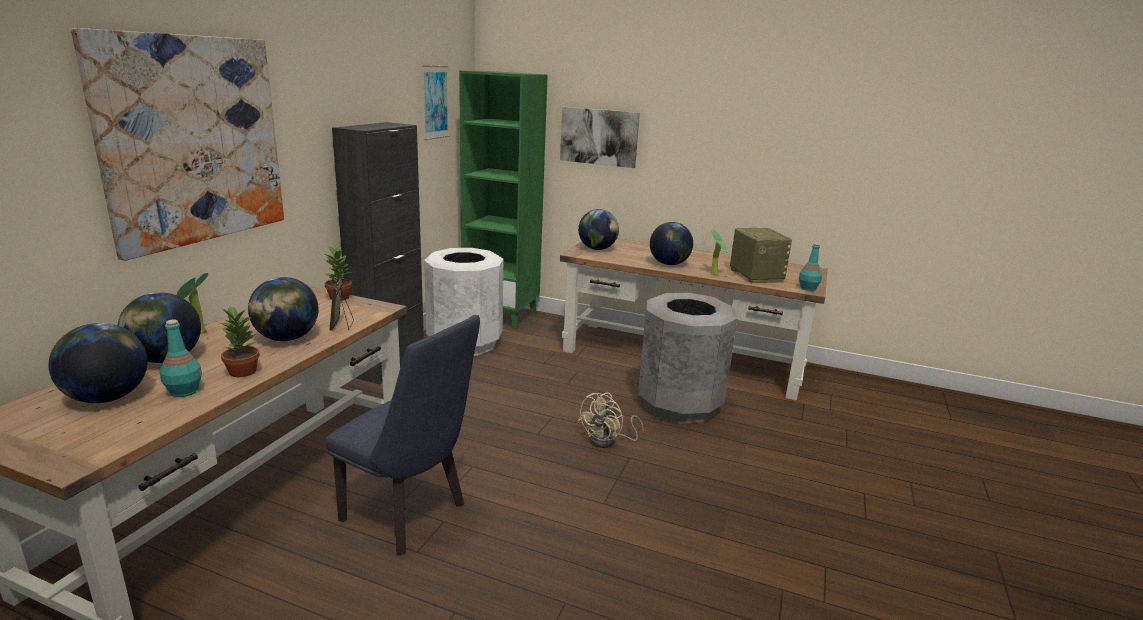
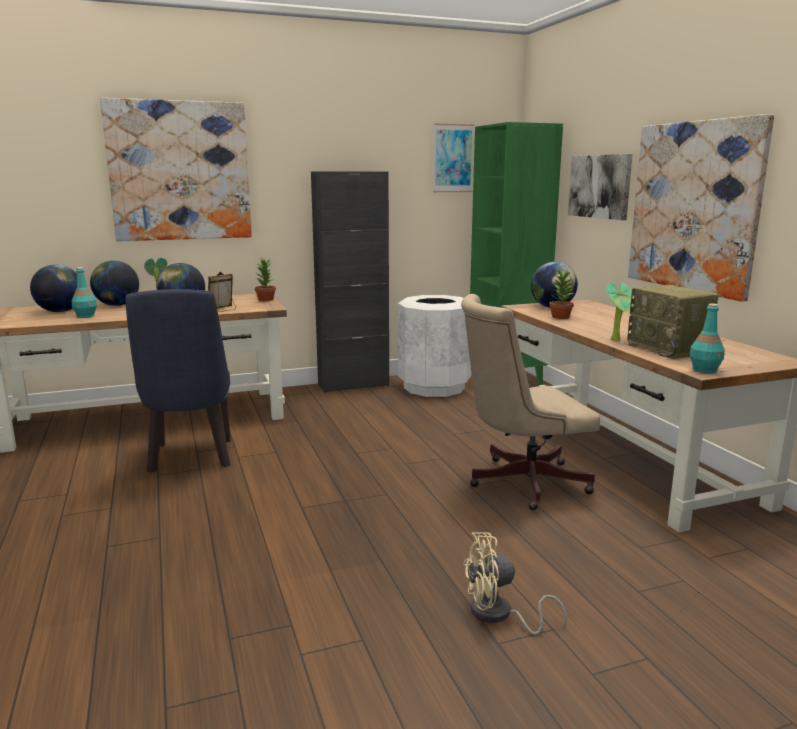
camera: 50 degrees right, 5 degrees down
potted plant [219,306,260,377] -> potted plant moved to [549,270,574,319]
beige fan [578,393,644,448] -> beige fan moved to [463,532,567,635]
grey trash can [638,293,738,424] -> beige office chair [461,294,600,510]
globe [650,222,693,265] -> none
radio [730,228,792,283] -> radio turned 120 degrees clockwise [627,285,719,359]
none -> picture [628,114,774,301]

